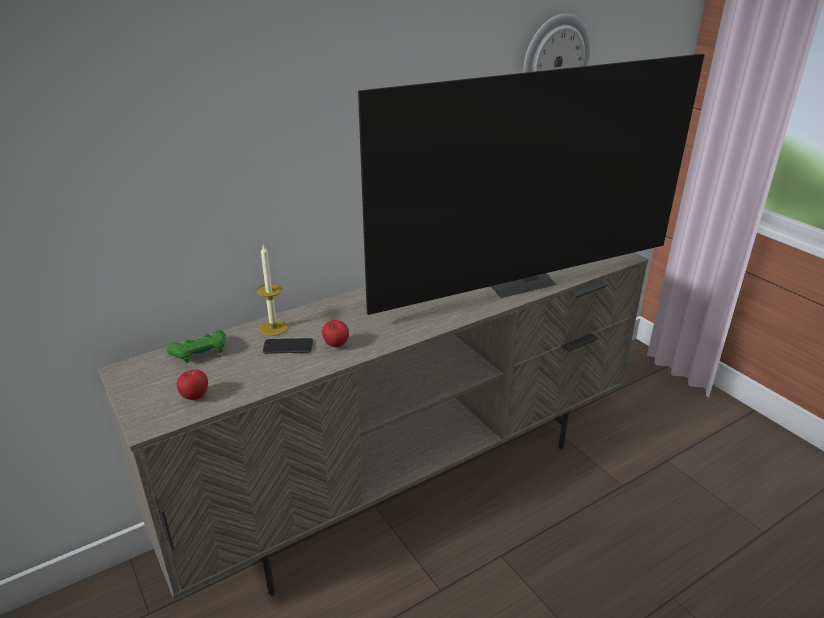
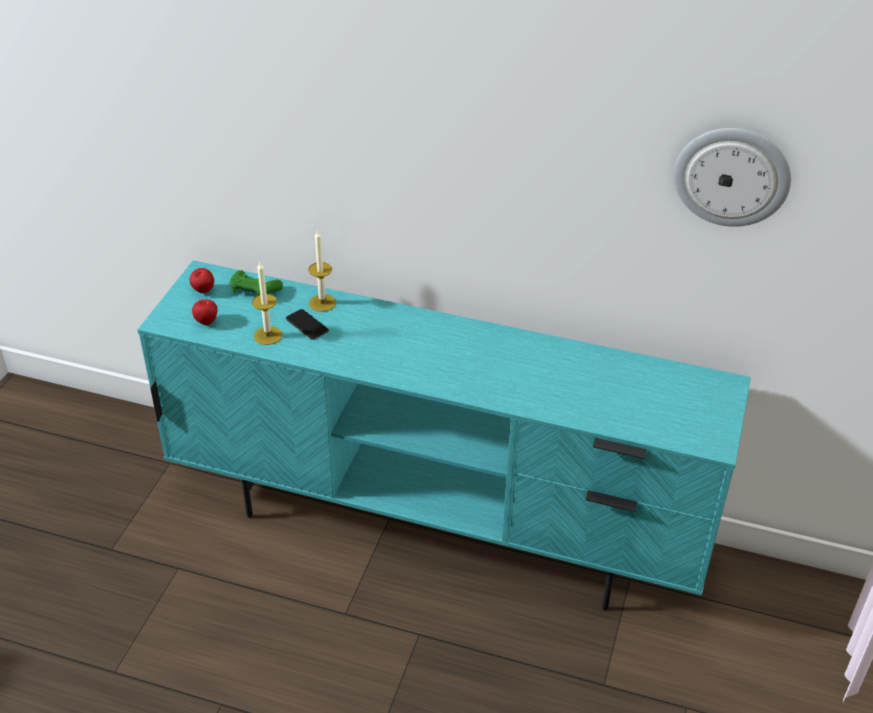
camera: 50 degrees right, 10 degrees up
beige tv stand [97,252,648,599] -> turquoise tv stand [137,260,751,610]
apple [322,320,349,347] -> apple moved to [190,268,214,293]
television [358,54,705,315] -> none
none -> candle [252,262,282,345]

